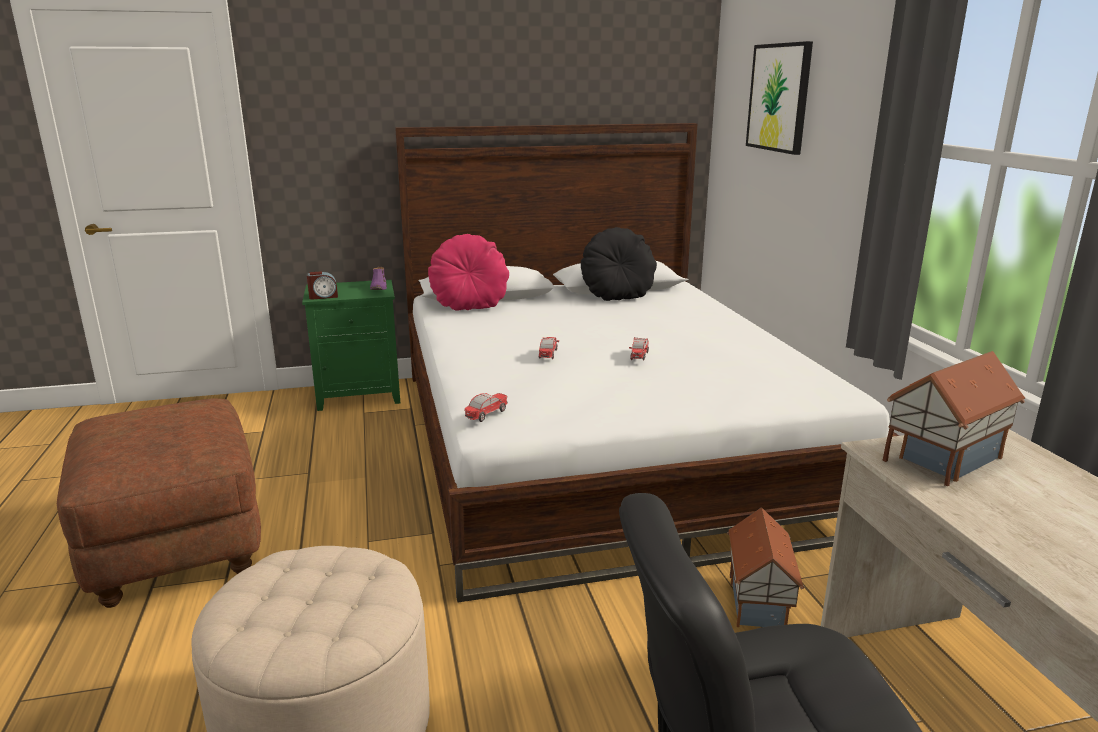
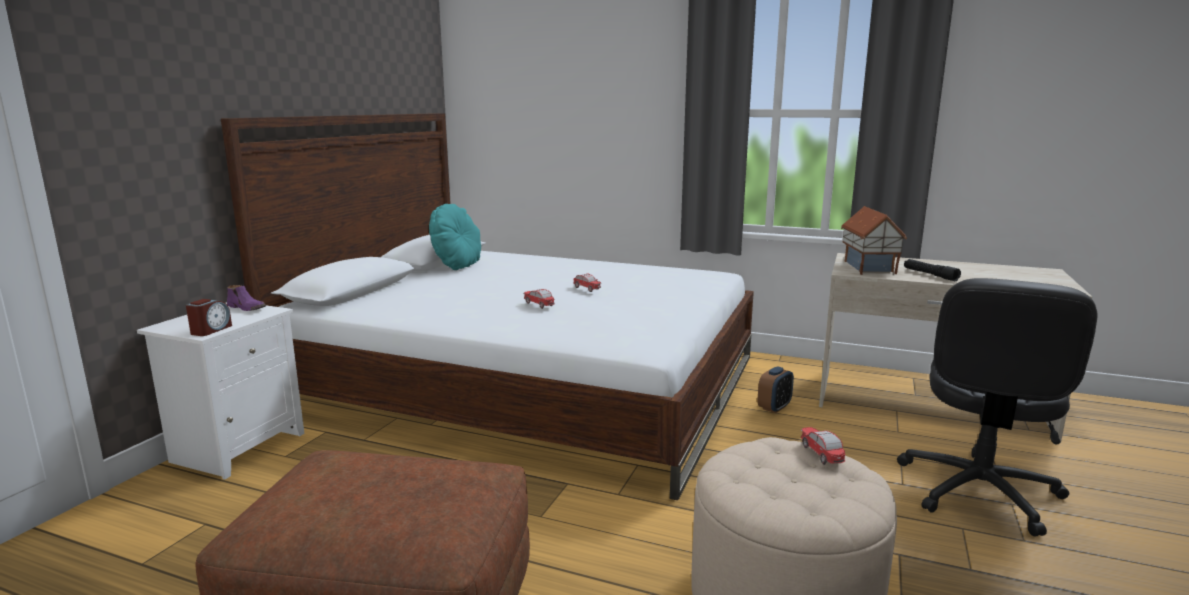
camera: 55 degrees left, 5 degrees down
green nightstand [302,280,400,411] -> white nightstand [137,302,305,479]
pink pillow [428,234,509,311] -> none
toy car [464,393,508,422] -> toy car moved to [801,427,846,465]
black pillow [581,227,657,301] -> turquoise pillow [429,204,481,270]
toy house [727,507,805,627] -> alarm clock [757,366,794,413]
picture [746,41,813,155] -> none
none -> black flashlight [904,259,961,281]

